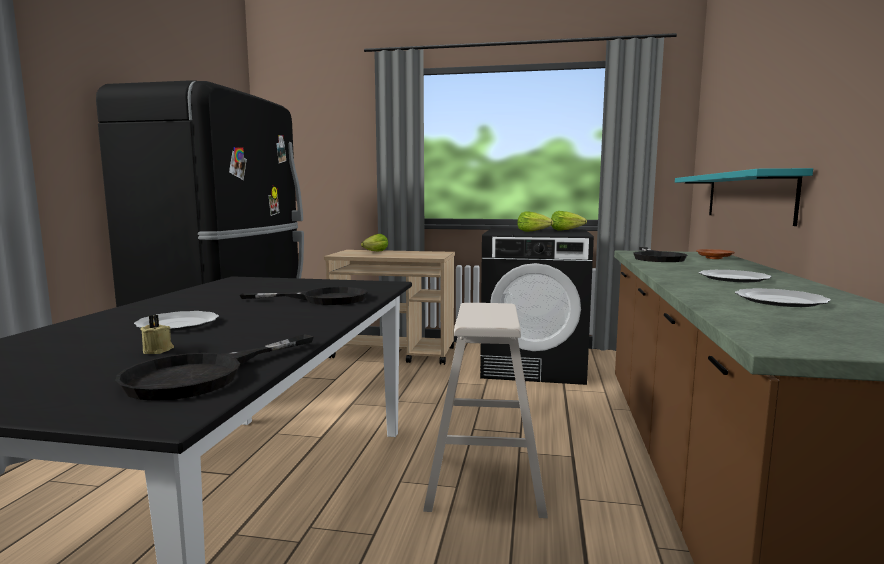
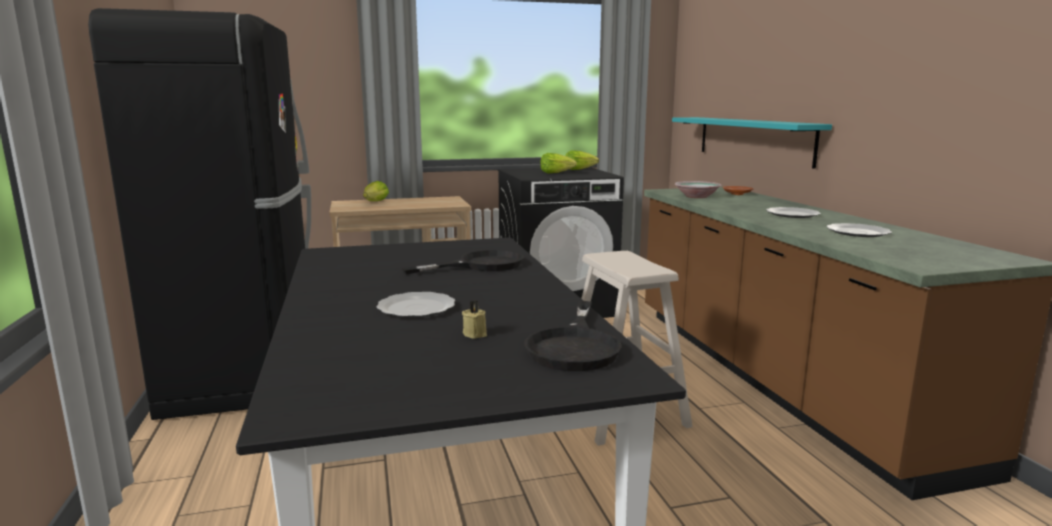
camera: 25 degrees left, 5 degrees up
black frying pan [633,247,687,262] -> bowl [675,181,722,198]

